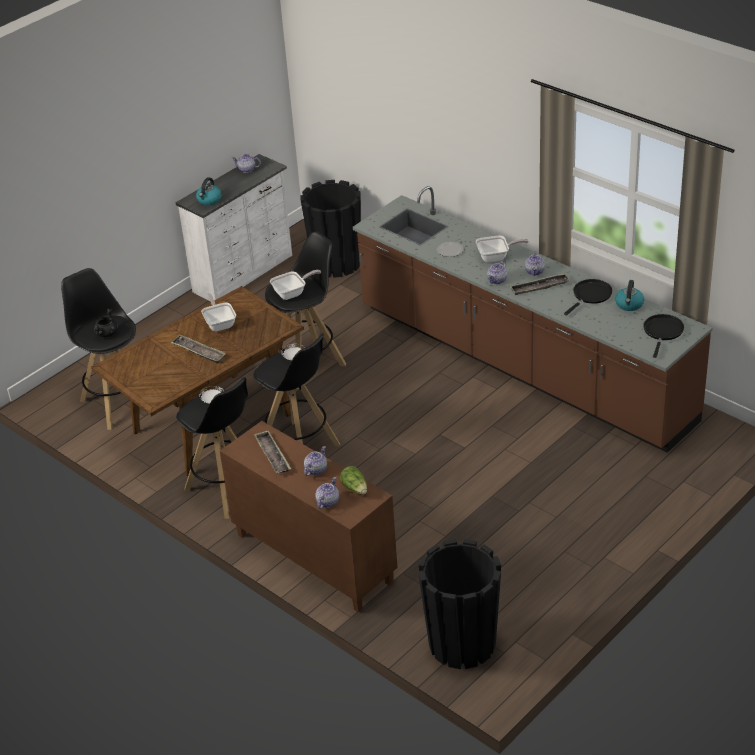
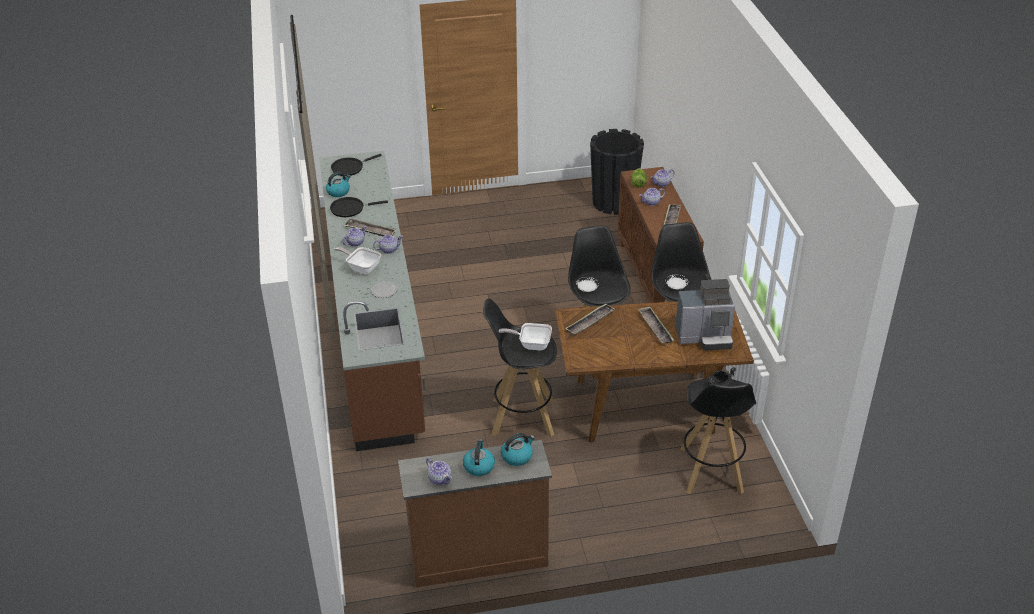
camera: 145 degrees left, 0 degrees up
white dresser [176,154,292,301] -> brown dresser [398,440,552,587]
frying pan [201,293,236,331] -> none
black planter [300,180,361,278] -> none
none -> kettle [463,439,495,476]
none -> tray [565,303,615,336]
none -> coffee machine [675,279,735,350]

